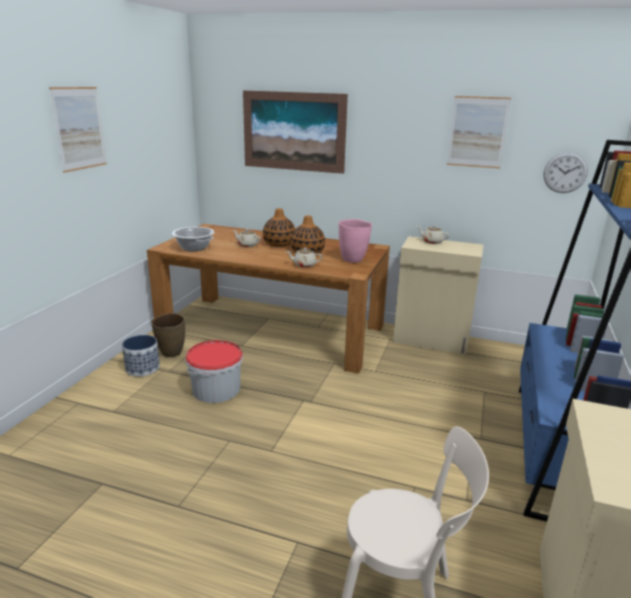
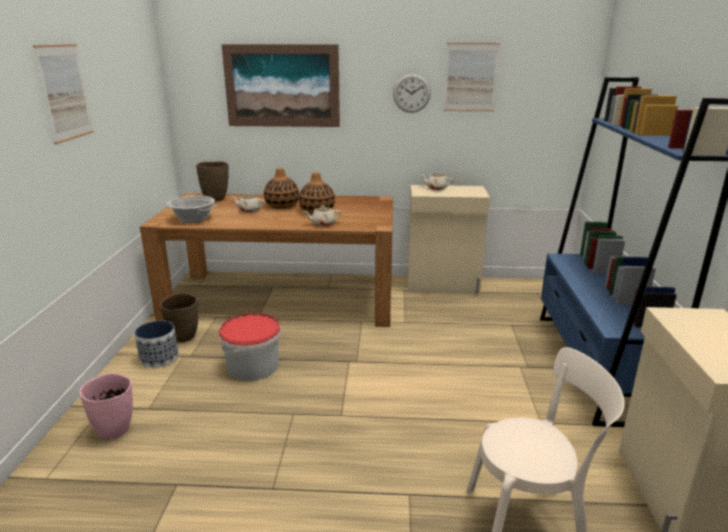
camera: 15 degrees left, 0 degrees up
pink vase [339,219,372,263] -> pink vase moved to [80,373,133,439]
wall clock [543,152,588,193] -> wall clock moved to [393,74,431,113]
none -> brown vase [196,161,229,201]

